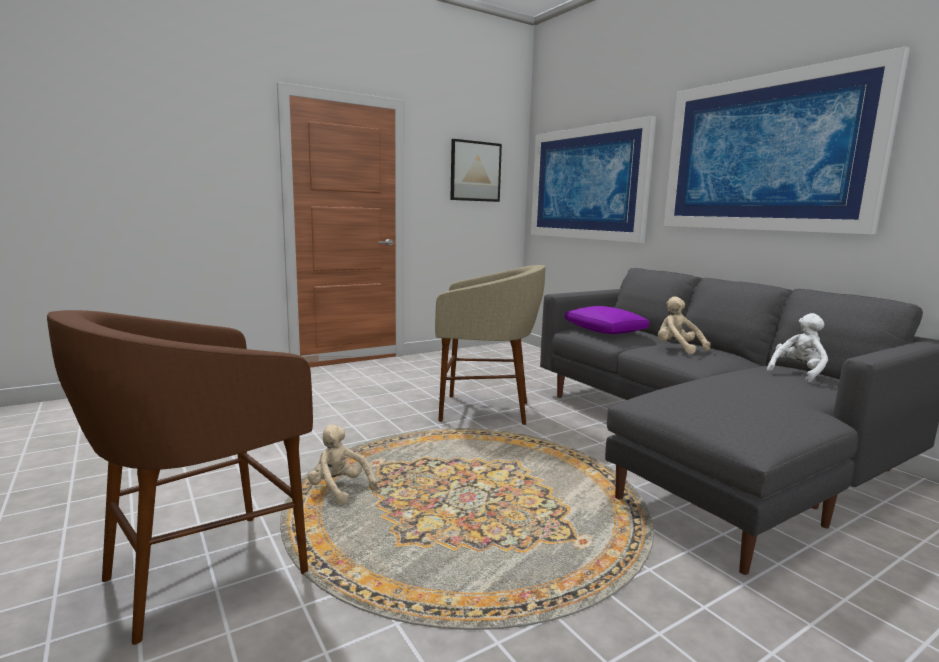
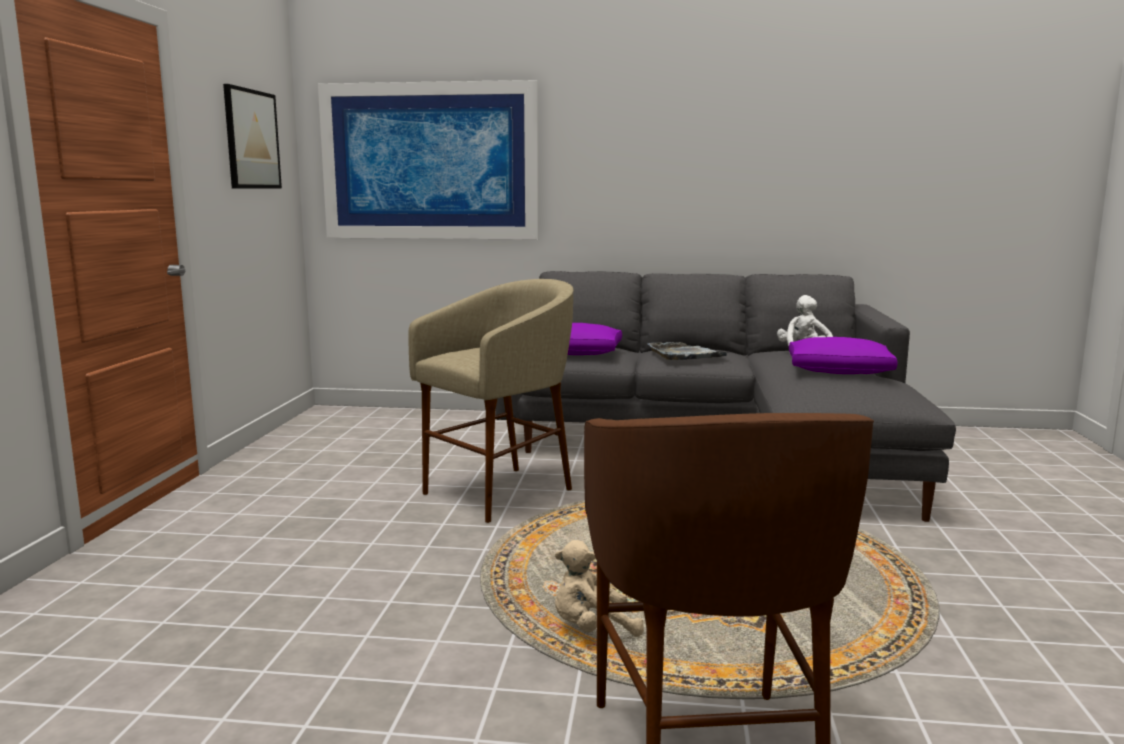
camera: 50 degrees left, 0 degrees up
beige plush toy [658,296,711,354] -> grey tray [648,342,730,360]
picture [664,46,910,235] -> none
none -> purple pillow [789,337,898,374]

